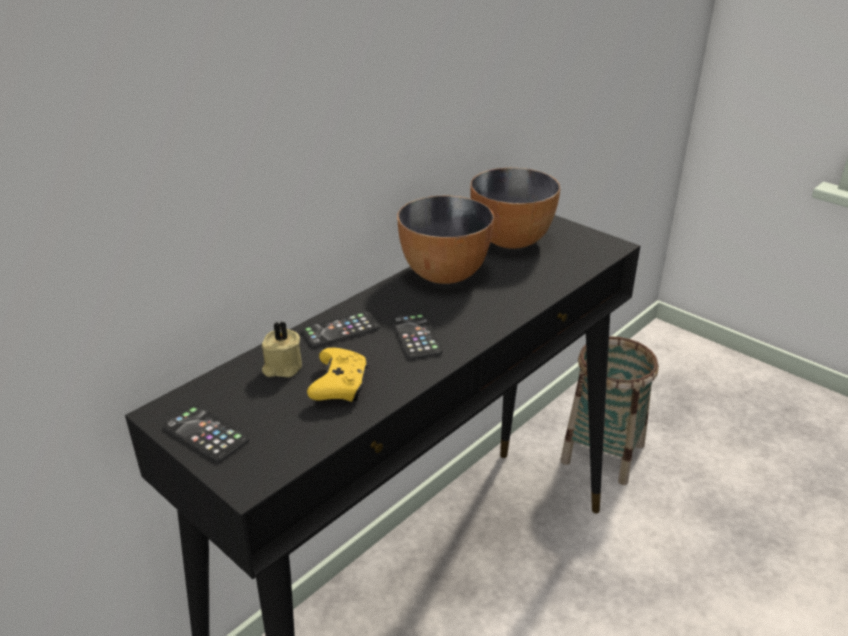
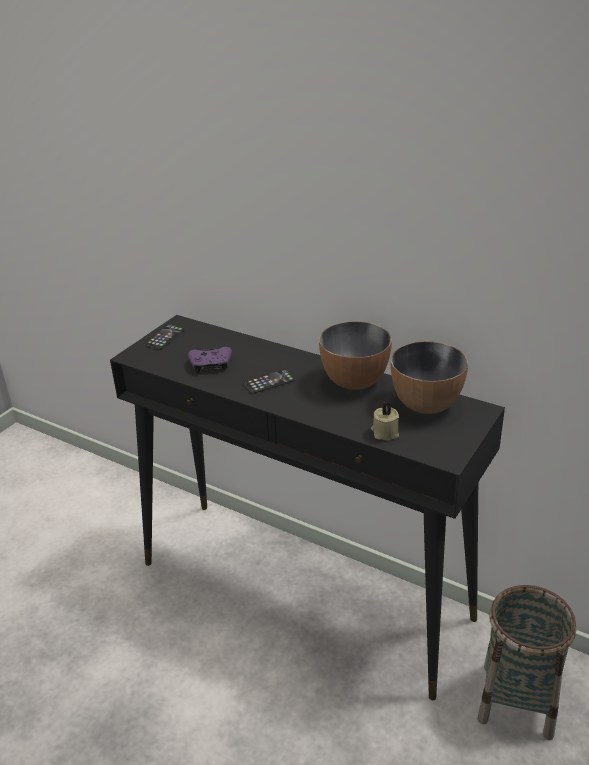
camera: 80 degrees right, 0 degrees up
beige candle [262,322,302,378] -> beige candle moved to [371,402,399,440]
phone [302,311,380,347] -> none
yellow game controller [307,347,368,402] -> purple game controller [188,347,232,373]

